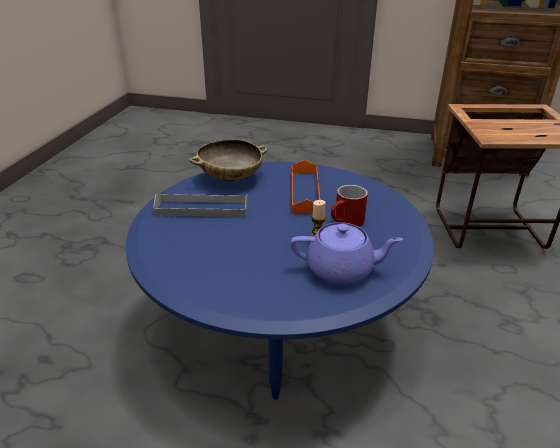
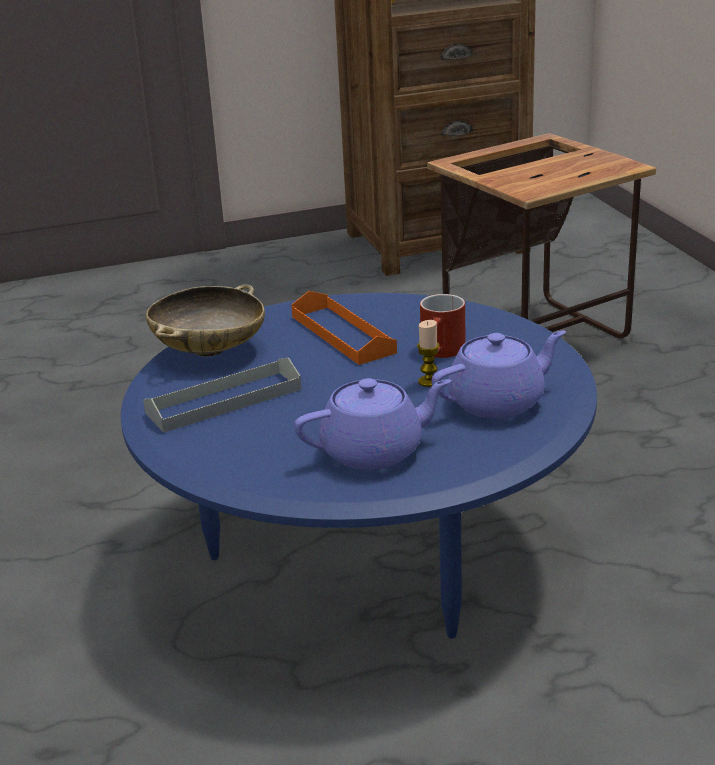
camera: 30 degrees left, 5 degrees down
none -> purple teapot [294,378,451,470]

